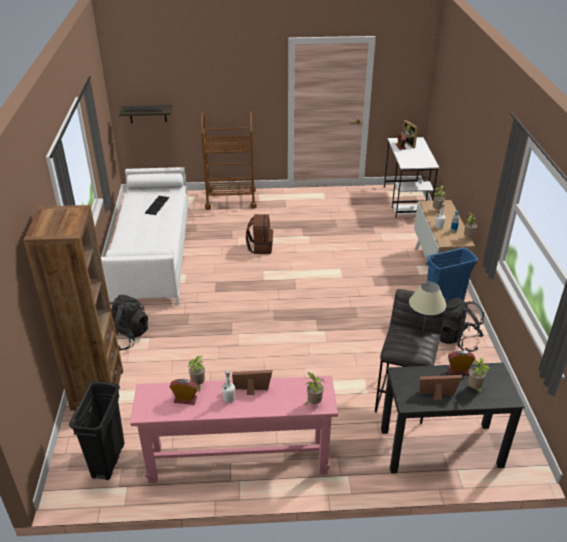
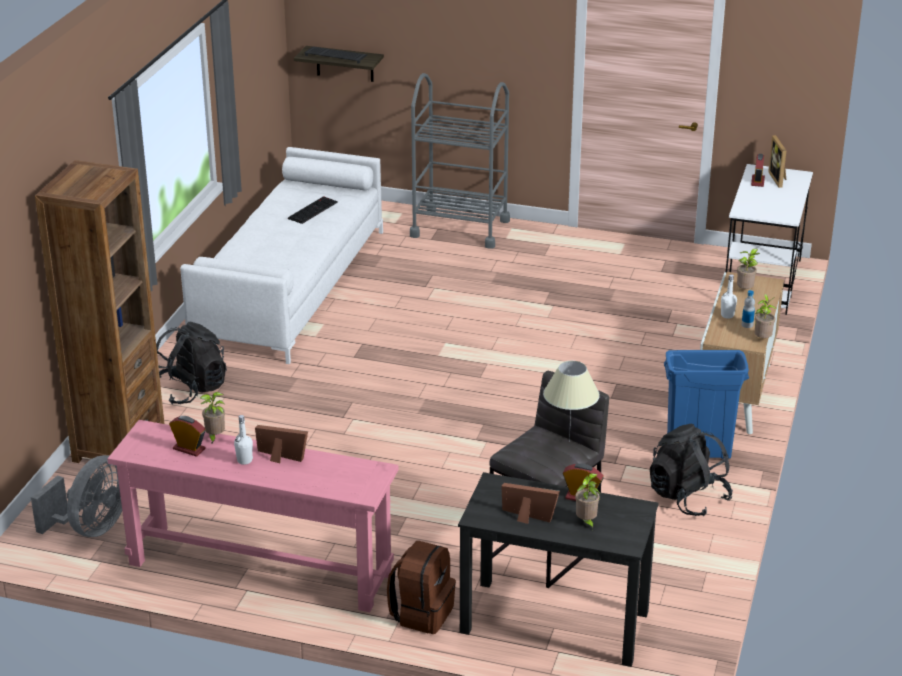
camera: 20 degrees right, 5 degrees down
black trash can [69,381,125,480] -> grey fan [31,455,122,537]
brown cart [201,111,257,210] -> grey cart [410,73,510,249]
brown backpack [246,214,273,254] -> brown backpack moved to [387,541,456,634]
potted plant [304,373,324,405] -> none

